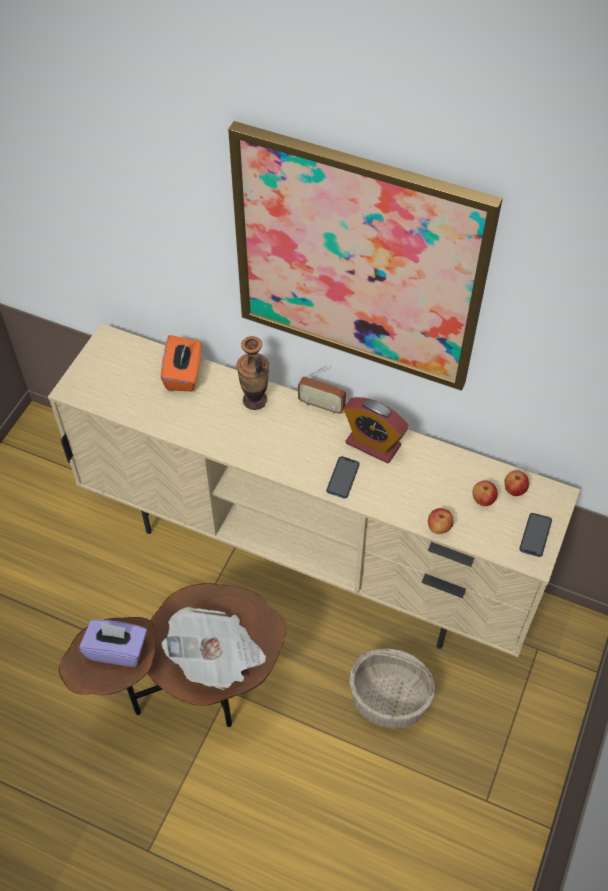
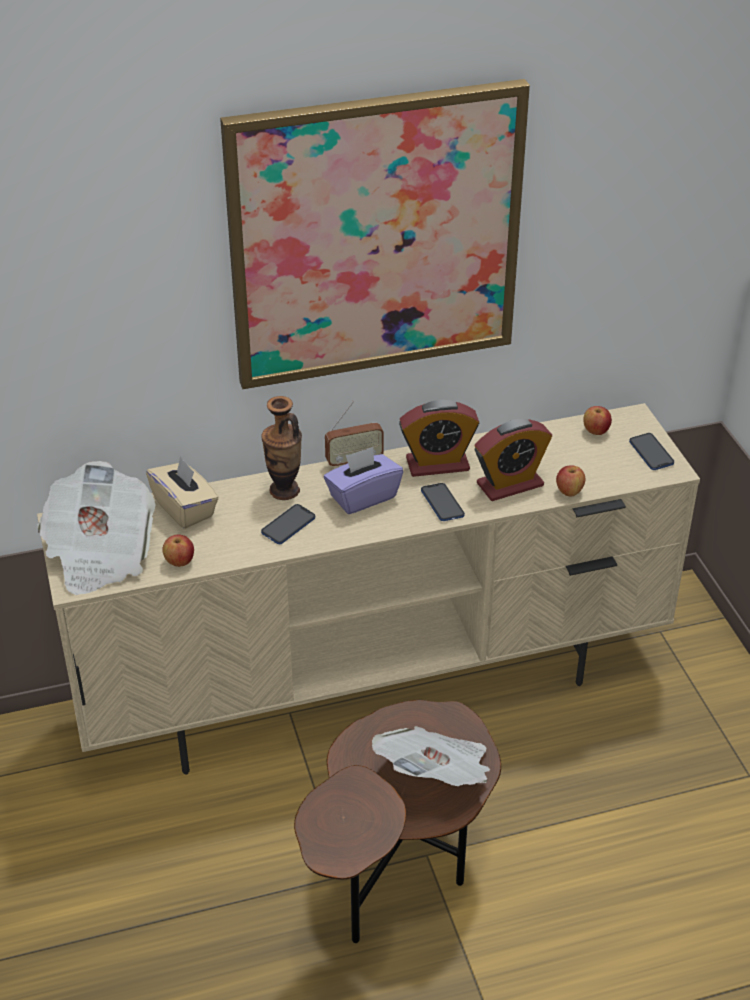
camera: 40 degrees left, 15 degrees down
purple tissue box [79,620,147,667] -> purple tissue box moved to [324,447,403,514]
orange tissue box [161,335,201,392] -> beige tissue box [146,456,219,529]
basket [349,648,435,729] -> none
apple [472,481,498,506] -> apple moved to [162,535,194,567]
none -> newspaper [38,461,156,595]
none -> phone [261,504,315,544]
none -> alarm clock [475,419,552,501]

